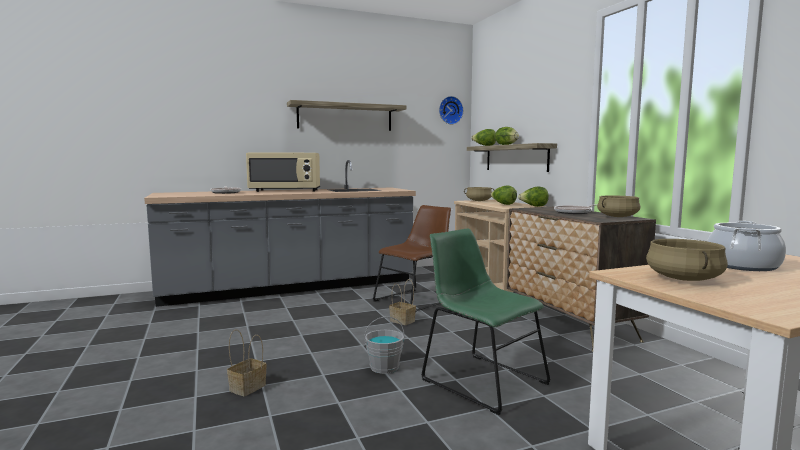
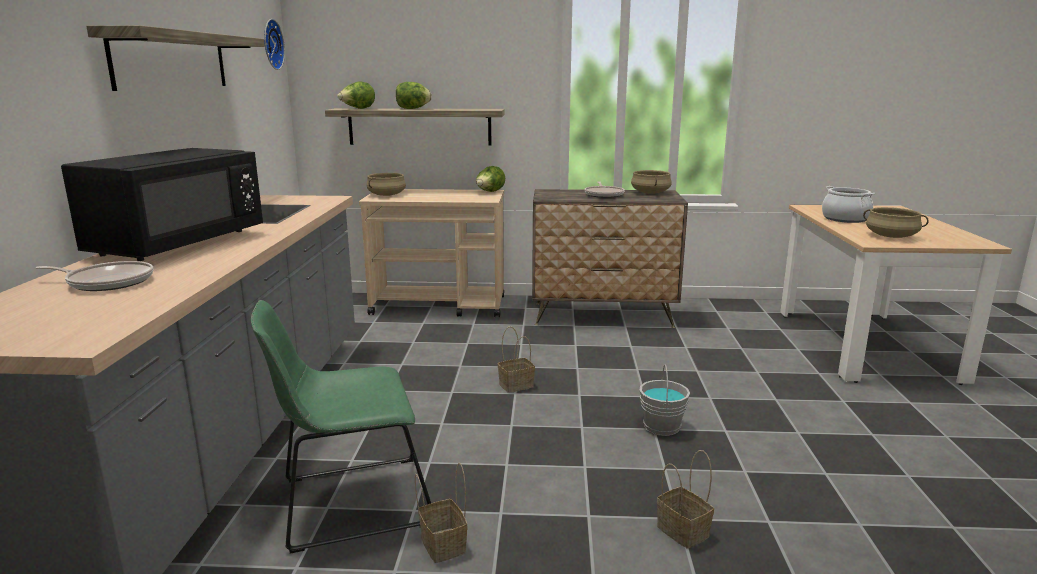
camera: 65 degrees left, 10 degrees up
beige microwave [246,153,320,192] -> black microwave [61,148,263,261]
brown chair [373,205,451,311] -> none
green chair [421,229,551,415] -> green chair moved to [251,300,431,554]
lettuce [490,186,517,205] -> none
none -> basket [415,463,468,563]

